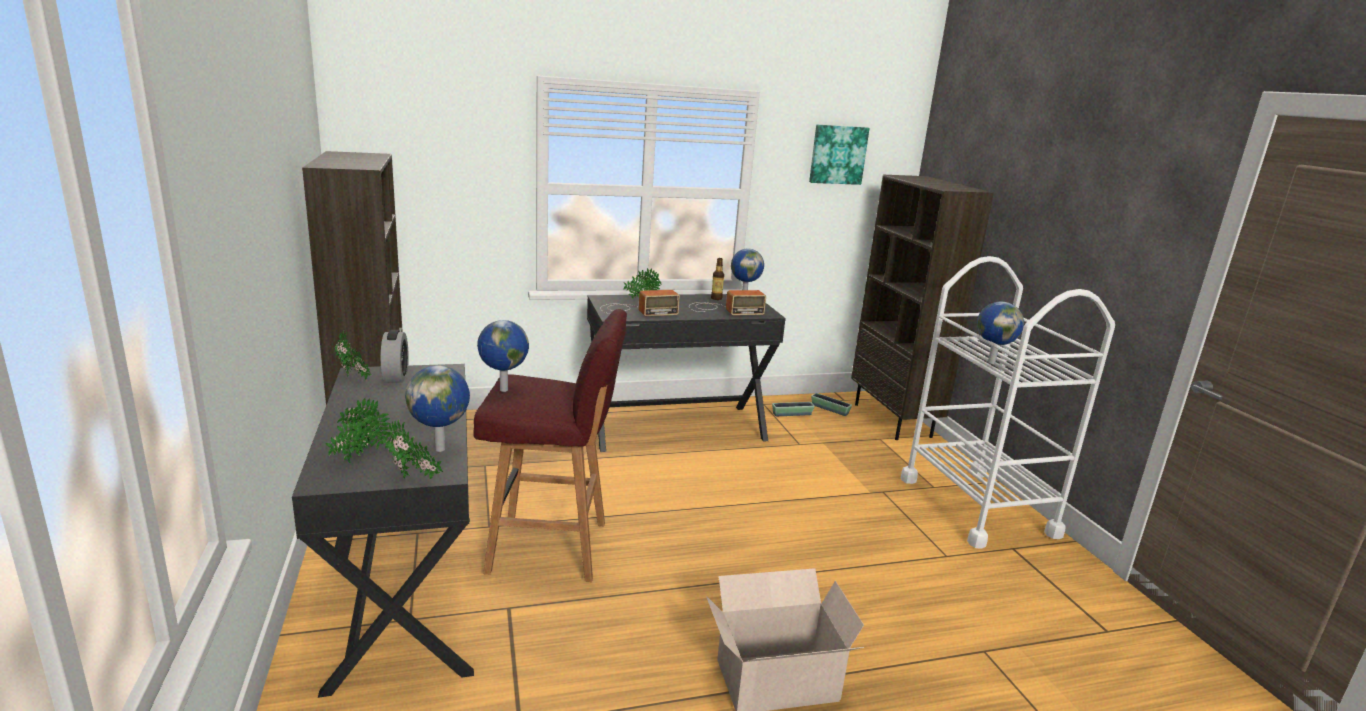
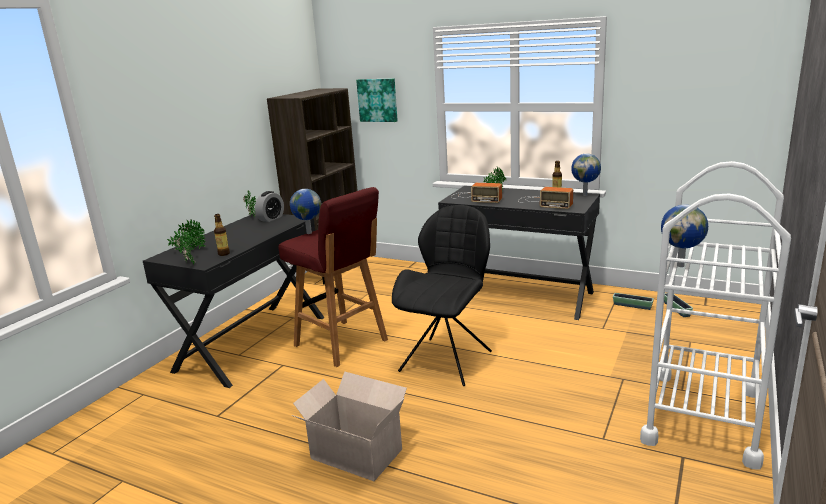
camera: 45 degrees right, 0 degrees up
globe [405,365,470,452] -> bottle [214,214,230,256]
picture [809,125,870,185] -> picture moved to [356,78,398,122]
brown bookcase [851,175,994,440] -> none
none -> black chair [392,205,492,386]

